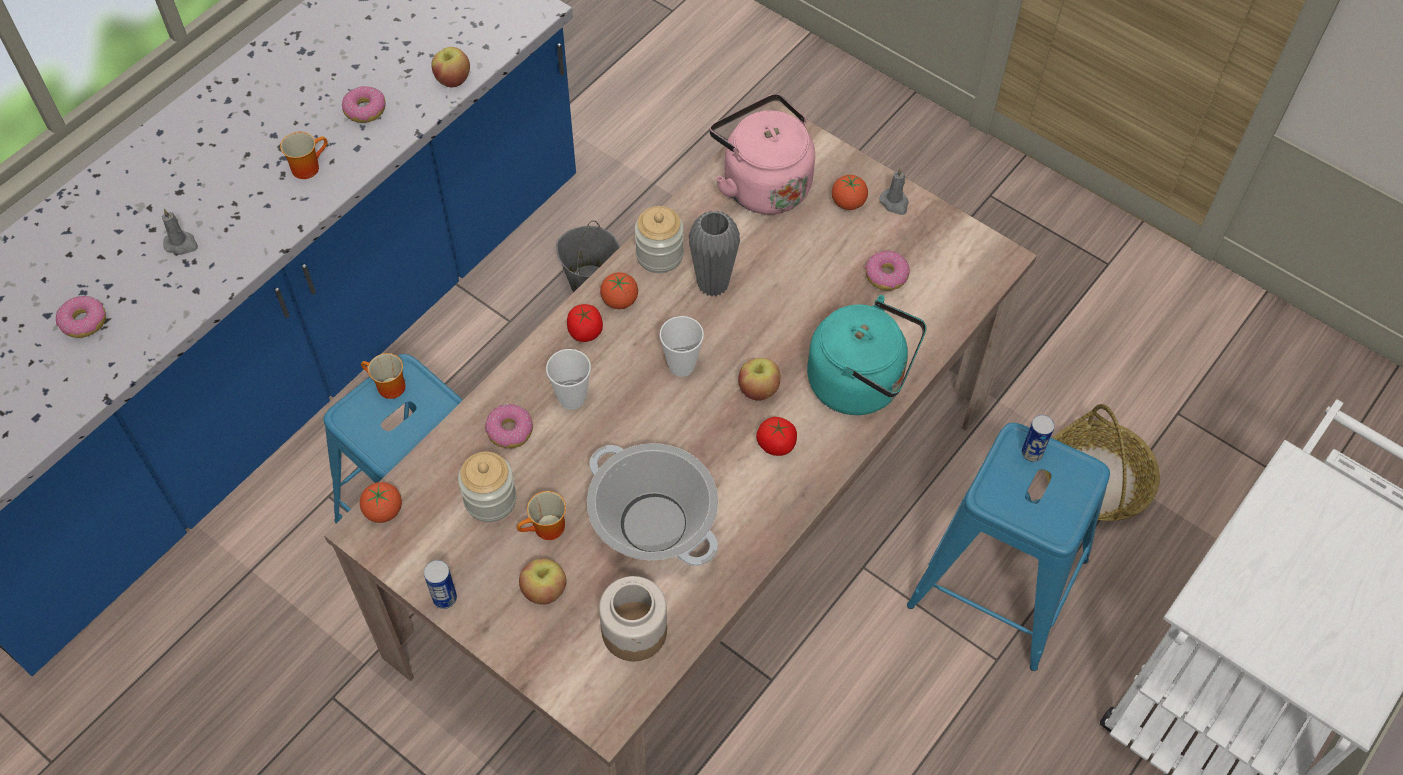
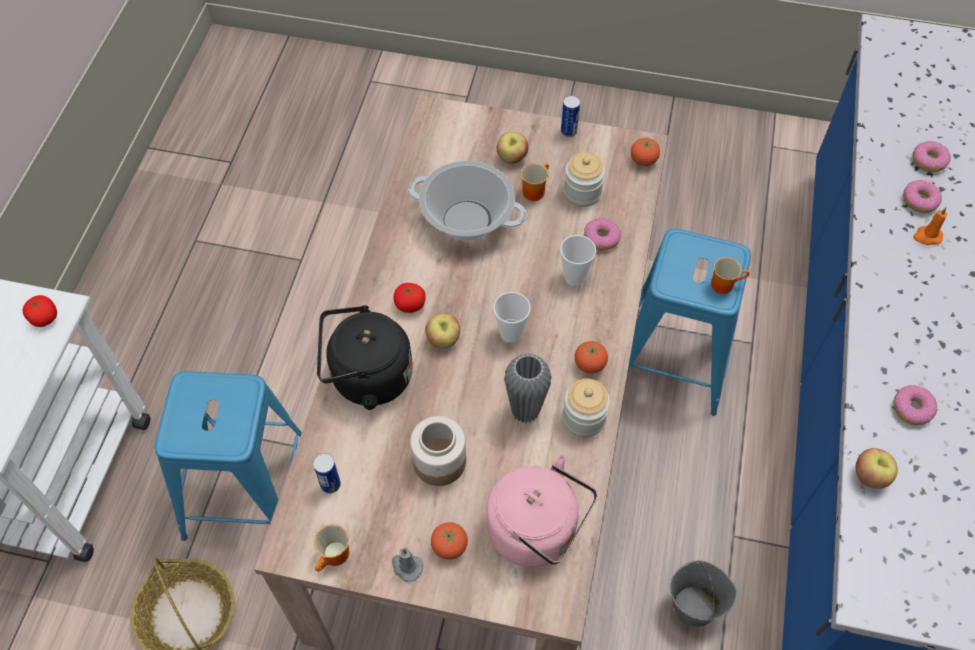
camera: 155 degrees right, 0 degrees up
grey candle [162,209,198,255] -> orange candle [913,207,947,245]
mug [280,132,328,179] -> mug moved to [314,524,349,572]
tomato [567,304,603,342] -> tomato moved to [23,295,57,327]
jar [599,576,667,661] -> jar moved to [410,416,466,486]
turquoise kettle [807,295,926,415] -> black kettle [317,305,413,410]
donut [865,251,910,291] -> donut moved to [903,180,942,213]
can [1022,415,1055,462] -> can moved to [313,453,341,493]

